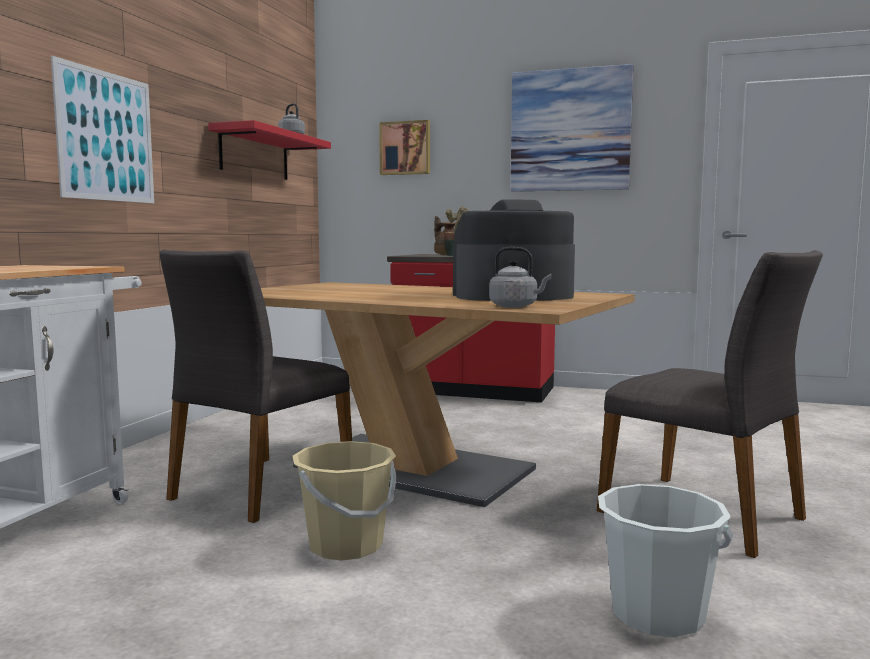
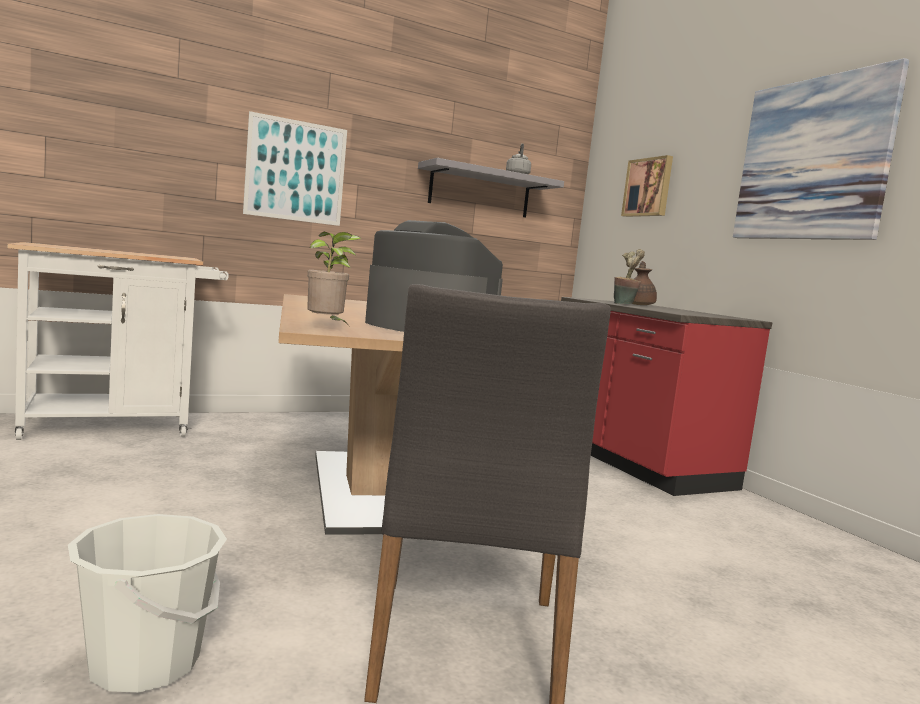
camera: 45 degrees right, 0 degrees up
grey chair [160,250,352,523] -> none
red shelf [208,120,331,180] -> grey shelf [418,158,564,218]
beige bucket [293,441,397,561] -> none
grey kettle [489,247,552,308] -> potted plant [307,232,361,326]

